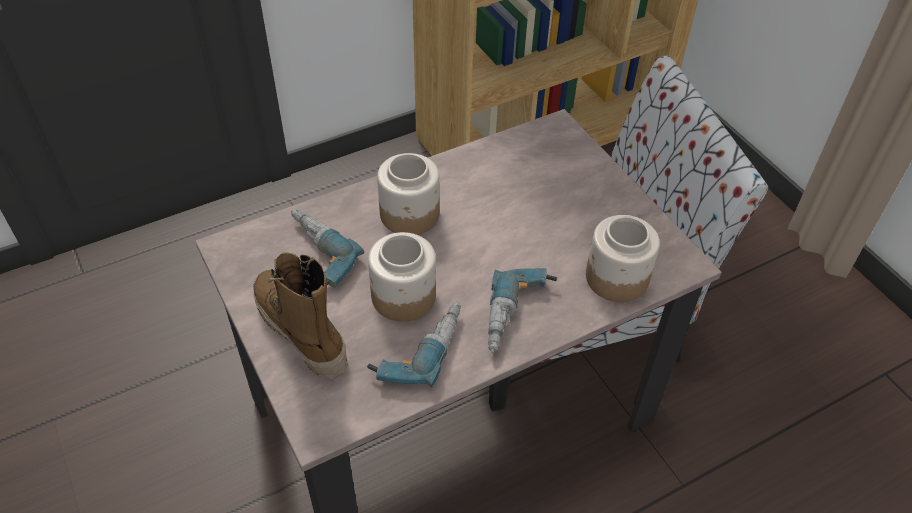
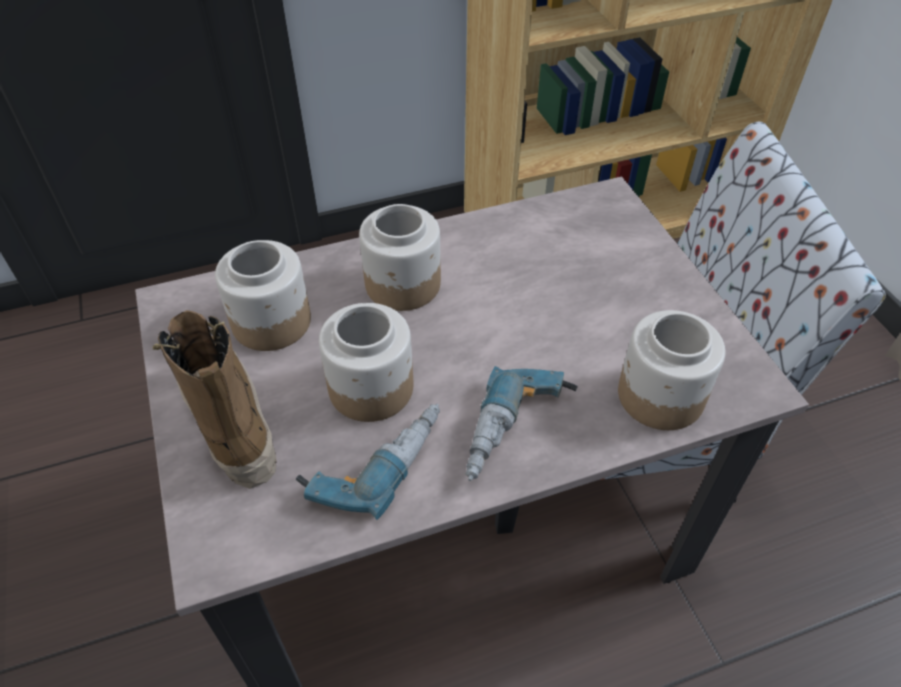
camera: 10 degrees right, 0 degrees up
power drill [291,209,364,287] -> jar [215,240,311,351]

